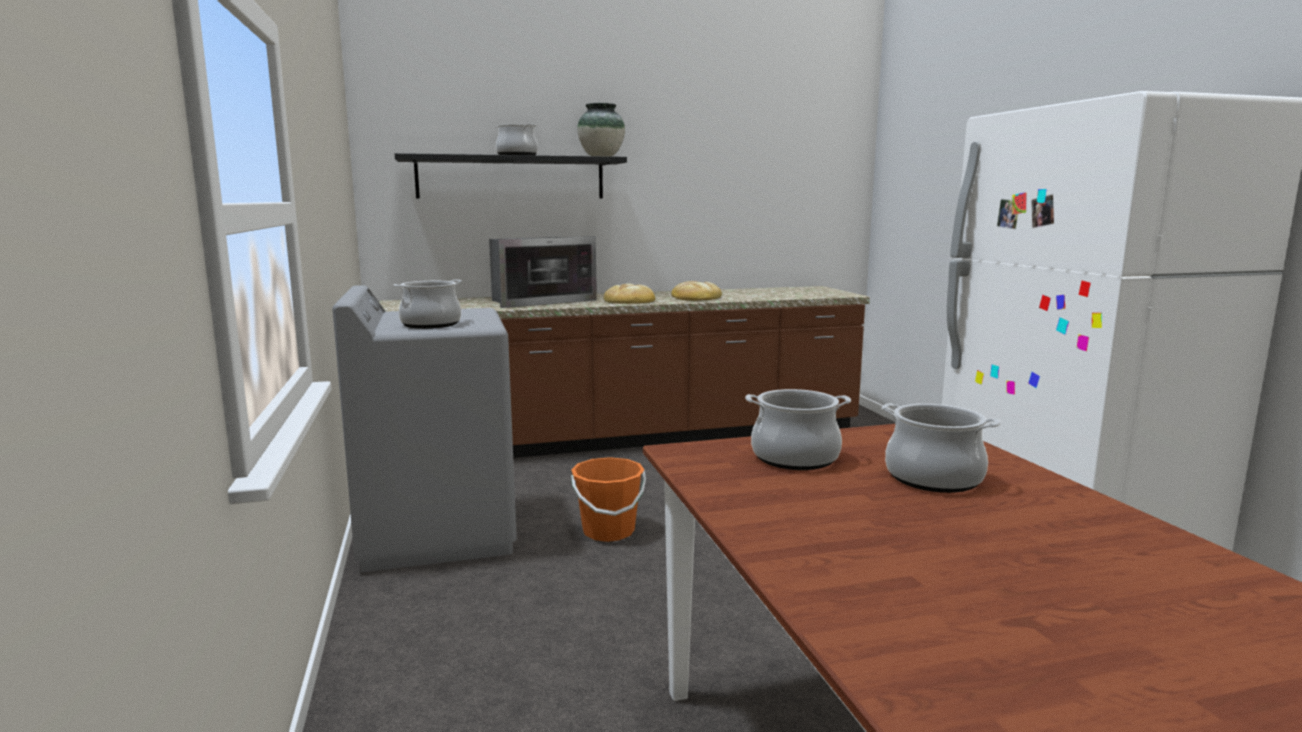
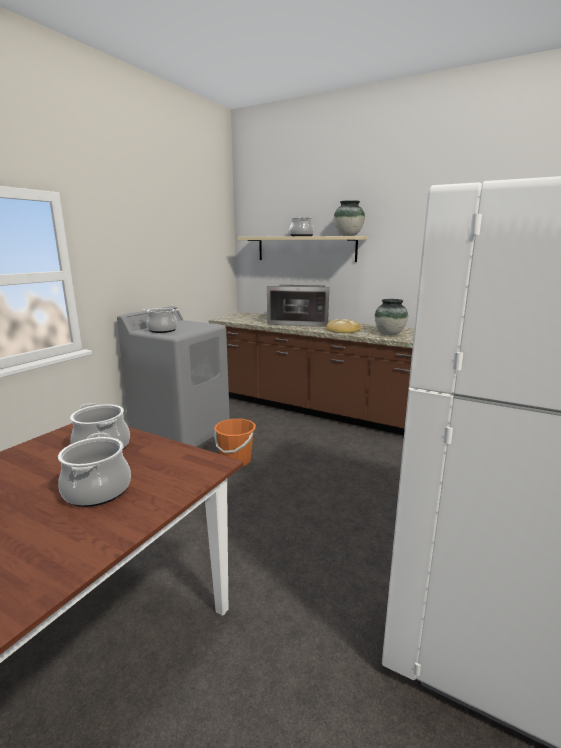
camera: 45 degrees right, 5 degrees up
black shelf [395,153,627,198] -> beige shelf [237,236,367,262]
bread [671,281,722,301] -> vase [375,299,408,335]

